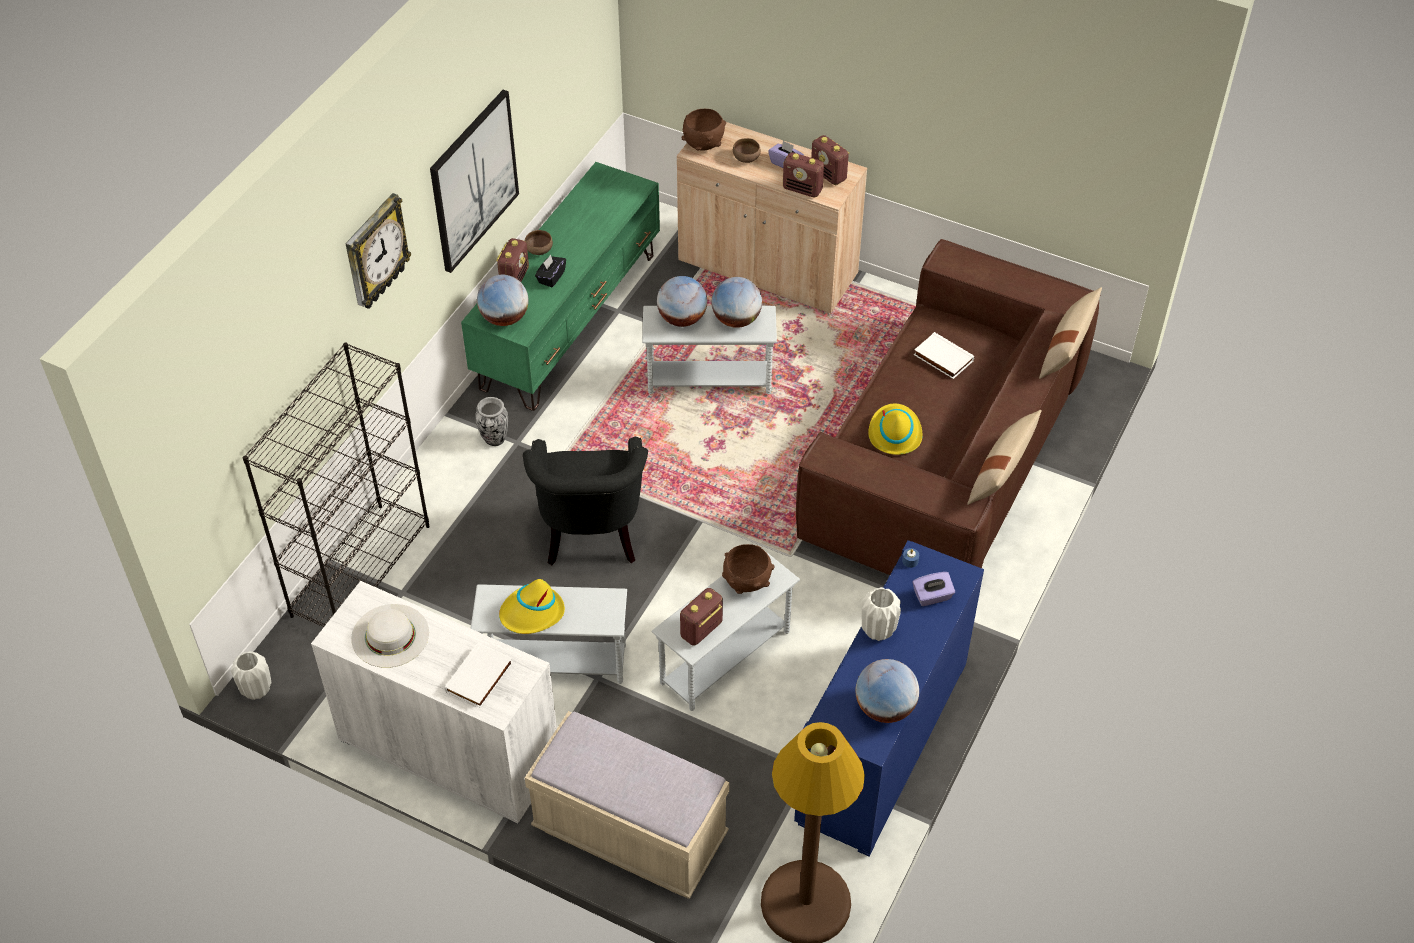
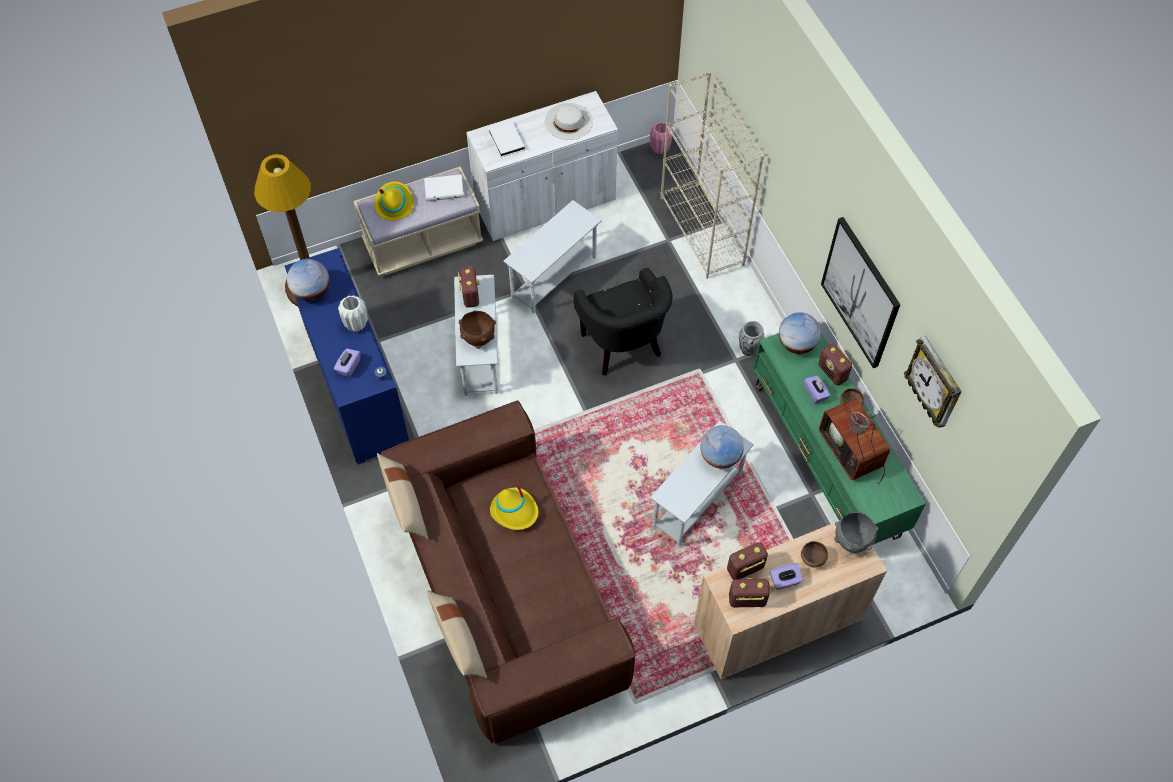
camera: 130 degrees right, 10 degrees up
white vase [231,651,271,700] -> pink vase [650,122,672,155]
black bookcase [243,343,429,627] -> beige bookcase [660,71,764,279]
wall clock [345,193,411,309] -> wall clock moved to [904,336,962,428]
yellow hat [499,579,565,634] -> yellow hat moved to [374,181,414,221]
black armchair [523,436,648,565] -> black armchair turned 150 degrees counterclockwise [574,268,673,376]
black tissue box [535,255,566,287] -> purple tissue box [804,376,830,404]
brown bowl [681,109,726,151] -> grey bowl [834,511,878,555]
globe [712,277,762,328] -> none
white book [914,332,974,379] -> white book moved to [424,174,464,201]
none -> television [819,393,890,486]

